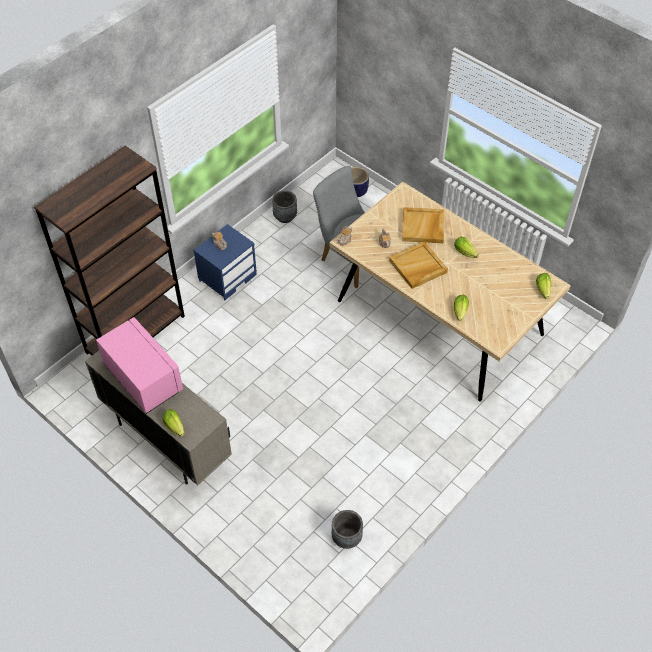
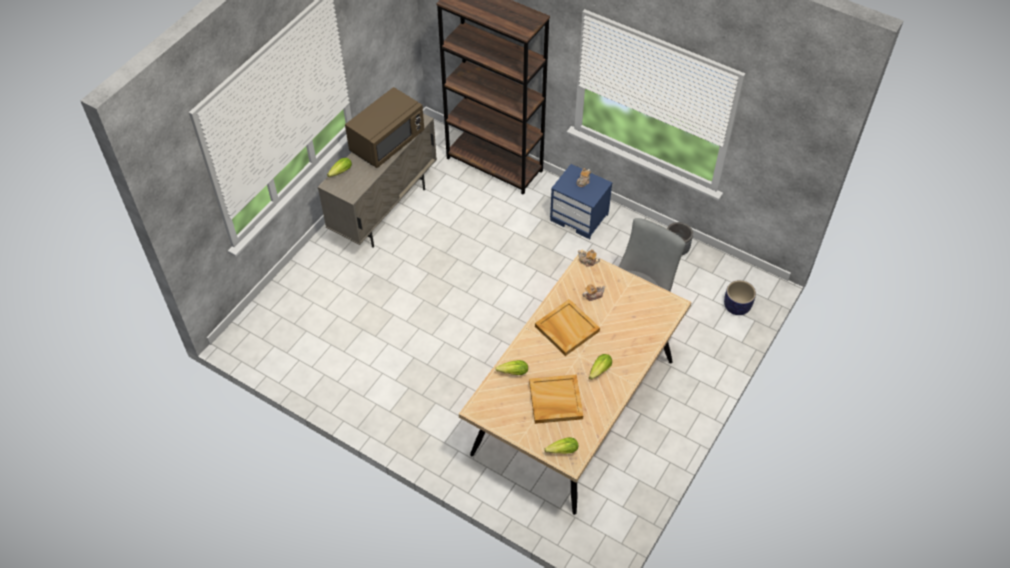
camera: 80 degrees right, 0 degrees up
pink microwave [96,317,183,414] -> brown microwave [345,87,424,168]
grey planter [332,510,363,549] -> none
beige tray [402,207,444,243] -> beige tray moved to [529,374,583,424]

